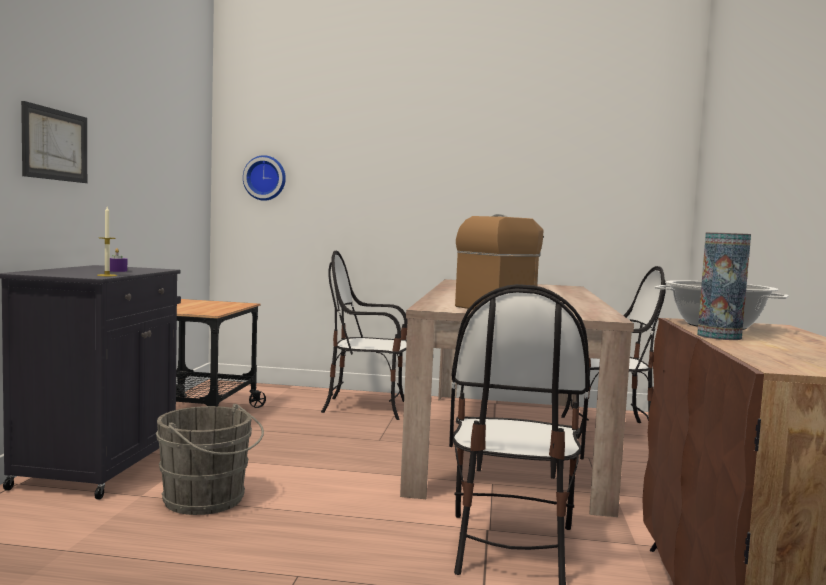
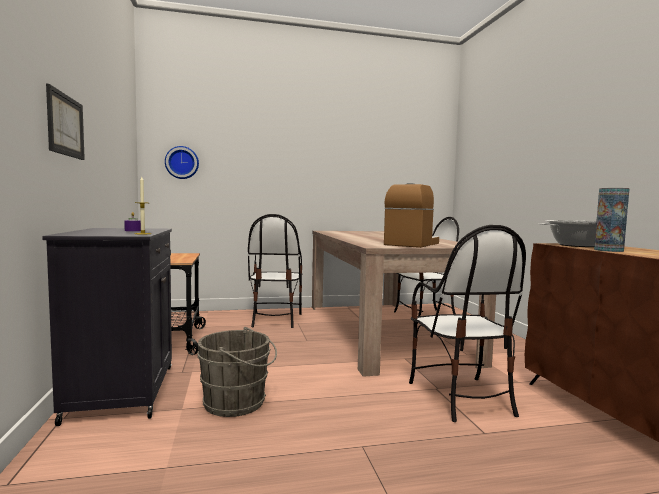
camera: 20 degrees left, 0 degrees up
chair [321,250,408,420] -> chair turned 75 degrees counterclockwise [248,214,303,328]

